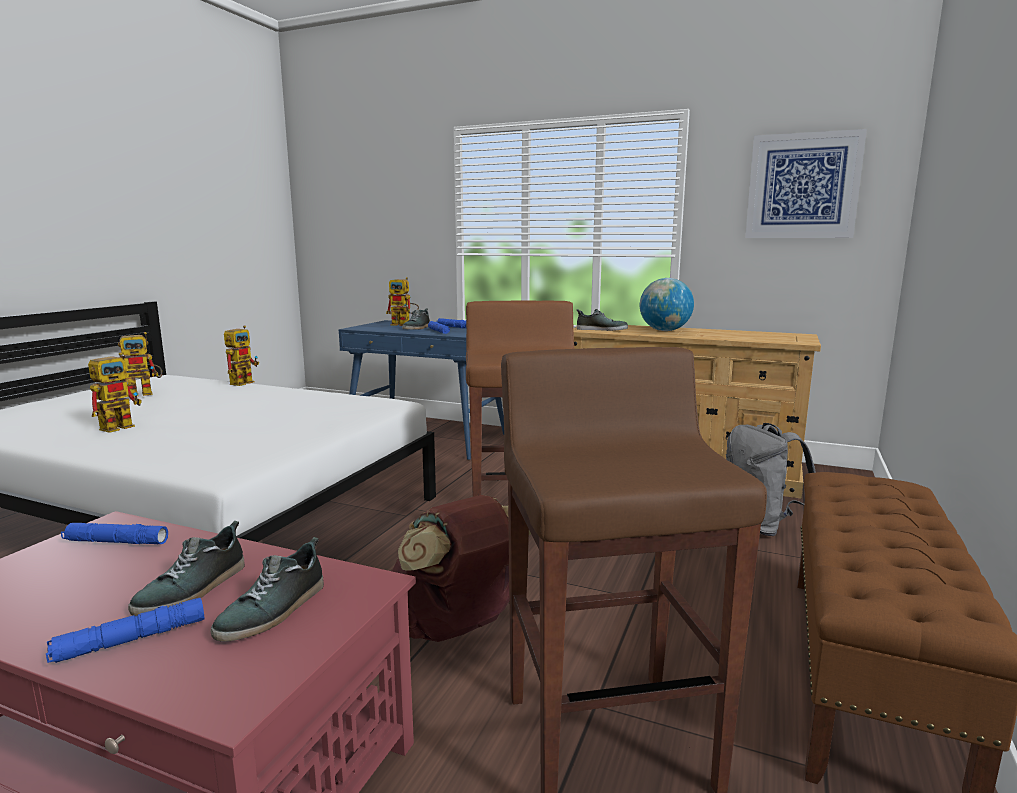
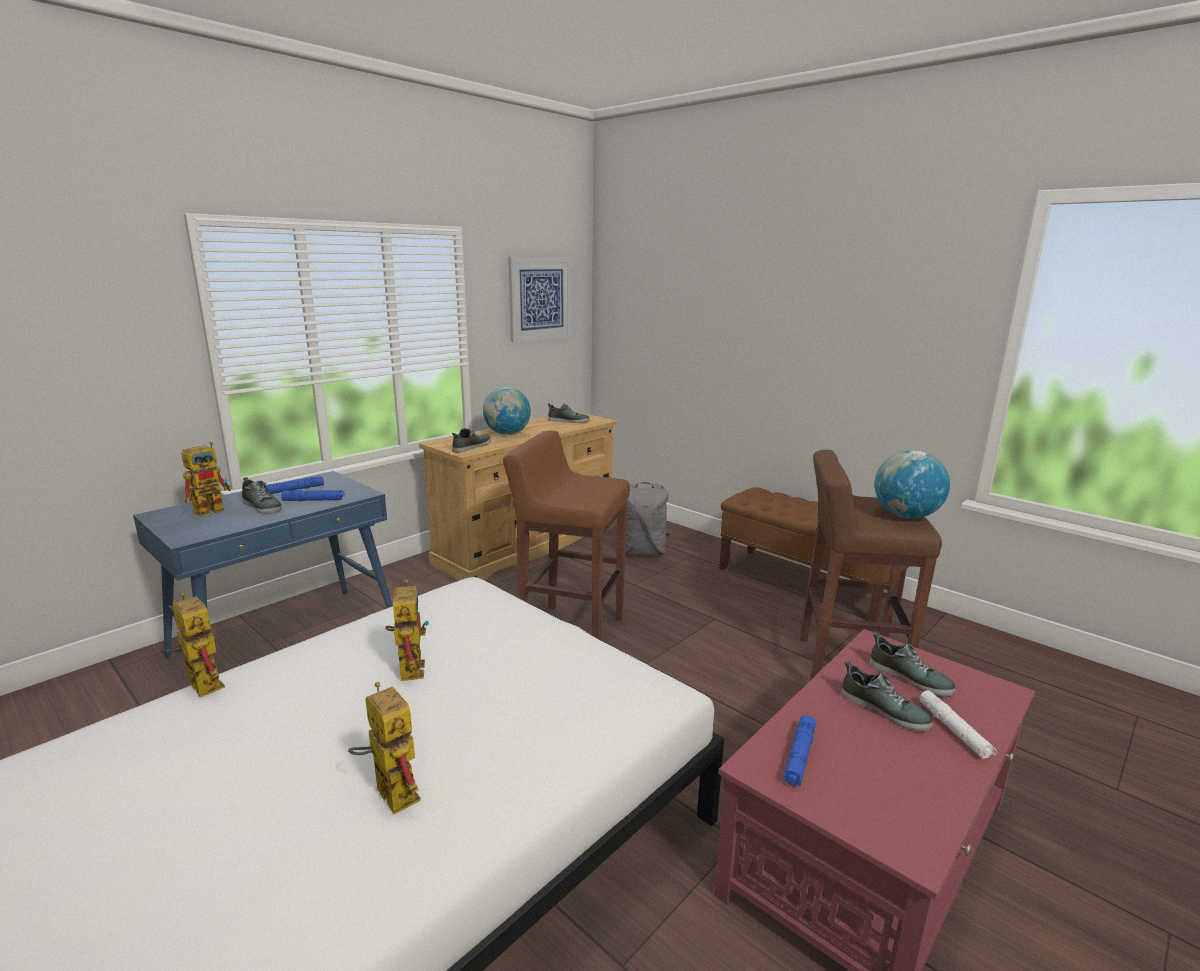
camera: 70 degrees left, 5 degrees up
blue flashlight [46,598,204,663] -> white flashlight [919,690,997,759]
toy robot [118,332,162,397] -> toy robot moved to [385,579,429,681]
brown backpack [392,495,531,642] -> none
none -> shoe [548,403,590,423]
none -> globe [875,450,950,519]

